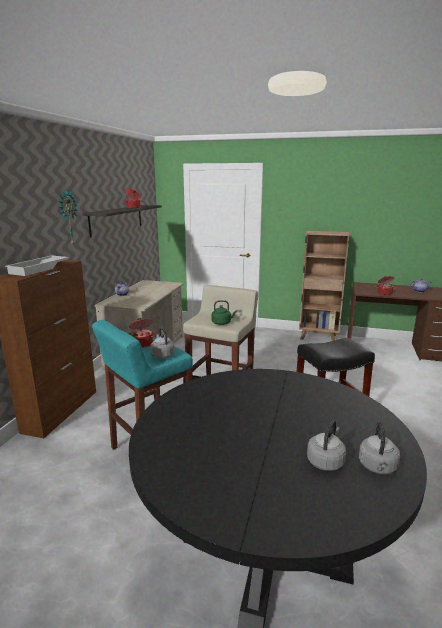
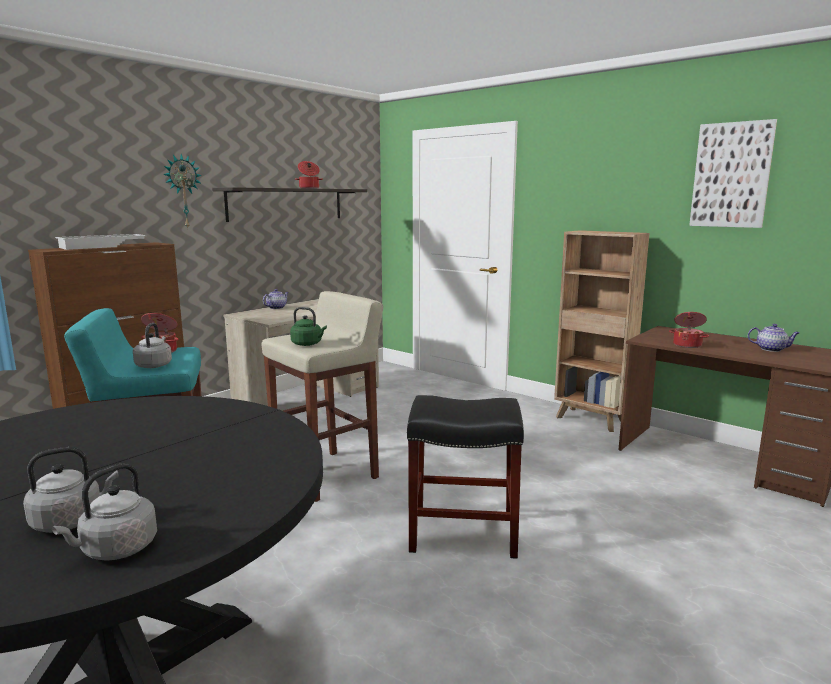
camera: 25 degrees right, 5 degrees down
none -> picture [689,119,777,228]

